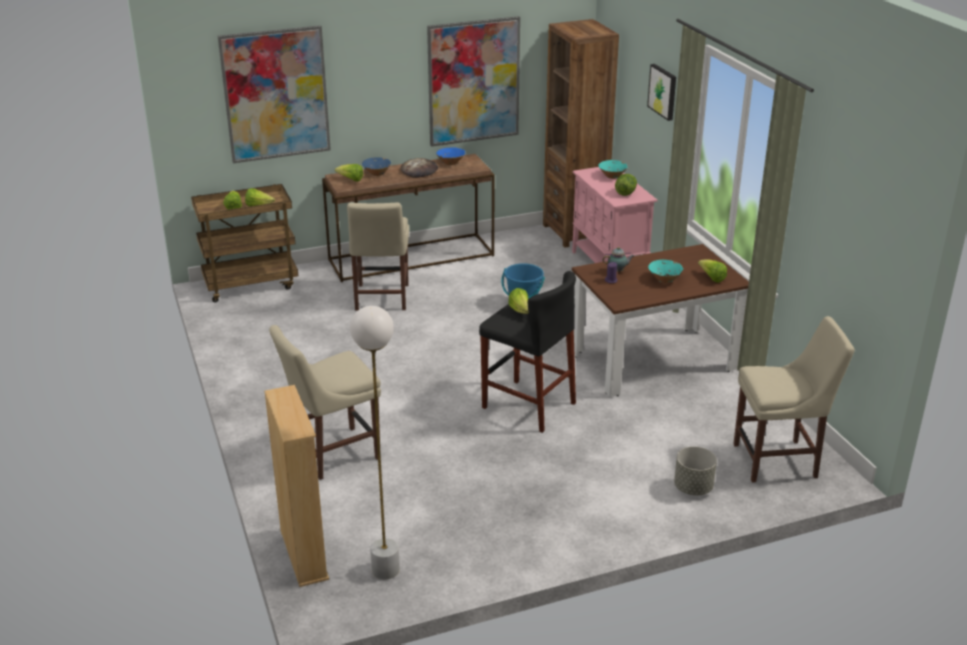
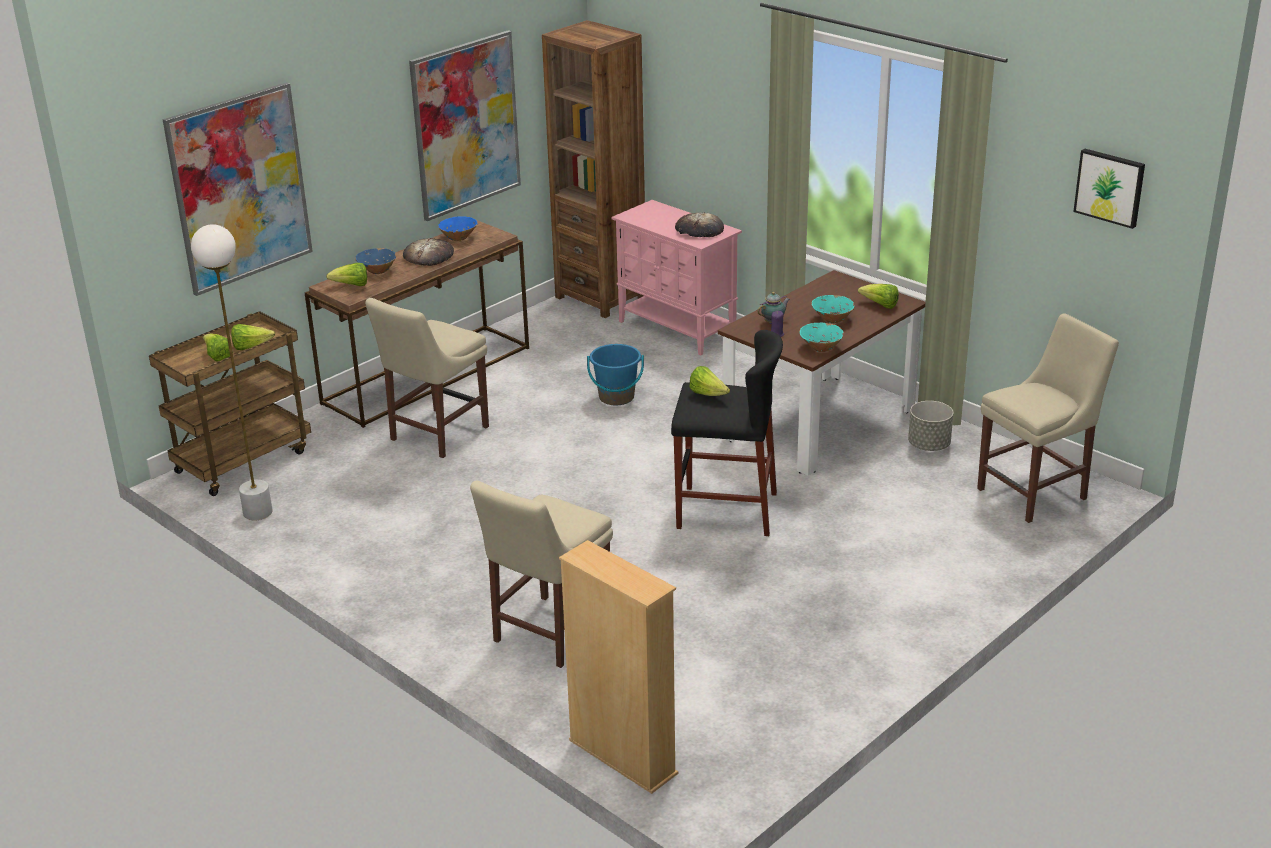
camera: 25 degrees left, 0 degrees up
beige chair [347,203,409,311] -> beige chair turned 60 degrees clockwise [365,298,489,458]
white floor lamp [350,306,400,579] -> white floor lamp moved to [191,224,273,520]
turquoise bowl [599,160,628,179] -> turquoise bowl moved to [799,323,844,352]
lettuce [615,174,637,196] -> bread [675,213,724,237]
picture [647,64,676,121] -> picture moved to [1073,149,1145,229]
grey planter [674,446,717,495] -> grey planter moved to [908,401,953,451]

